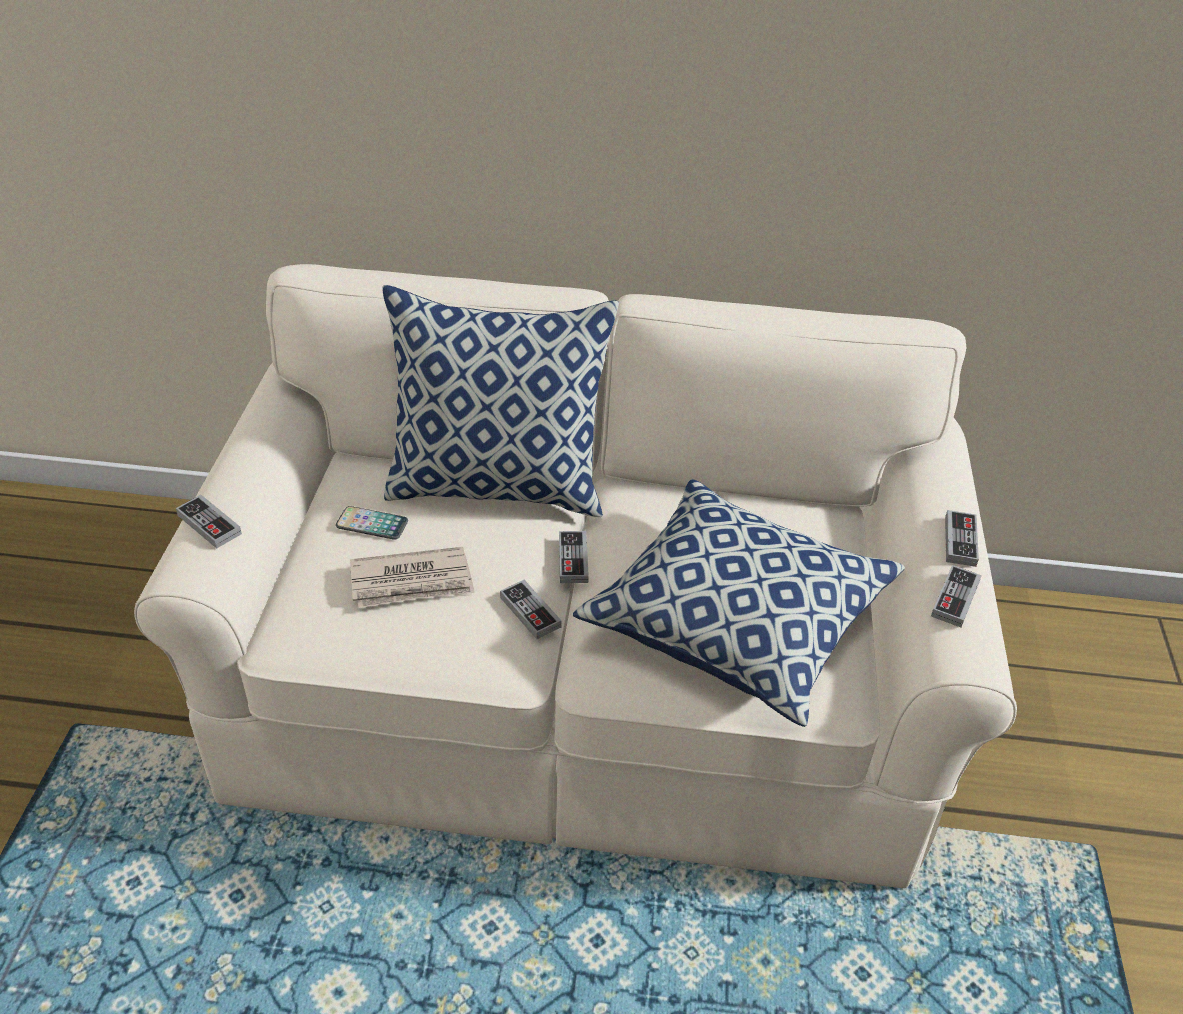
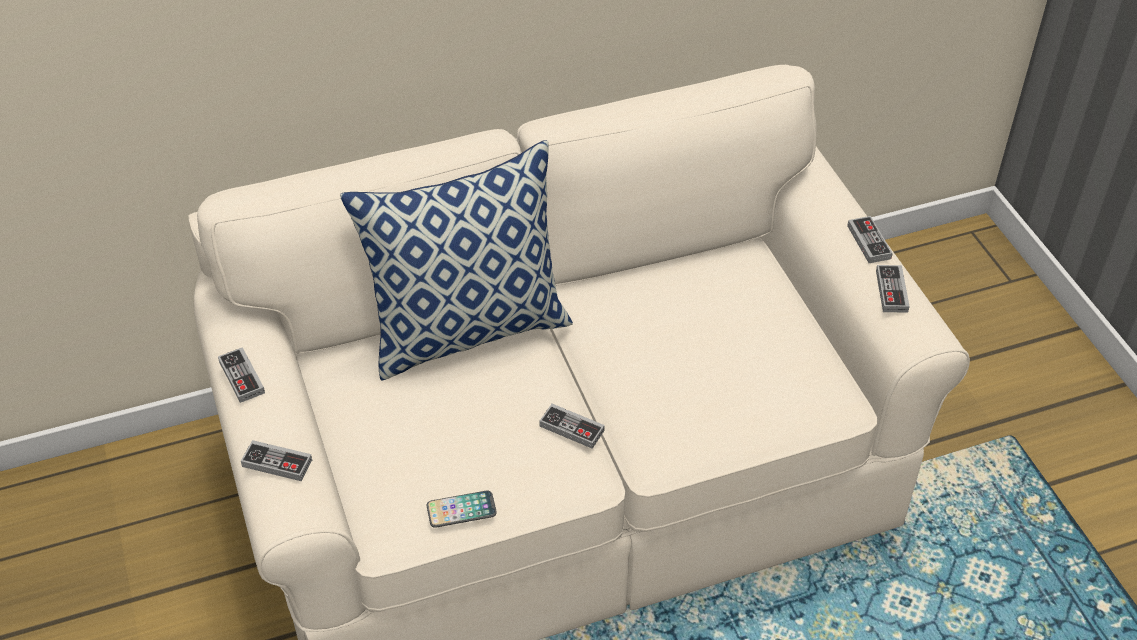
camera: 25 degrees left, 5 degrees up
phone [336,506,408,540] -> phone moved to [427,490,497,528]
newspaper [350,547,475,608] -> none
game controller [559,531,589,583] -> game controller moved to [218,347,265,403]
pillow [573,479,905,727] -> none

